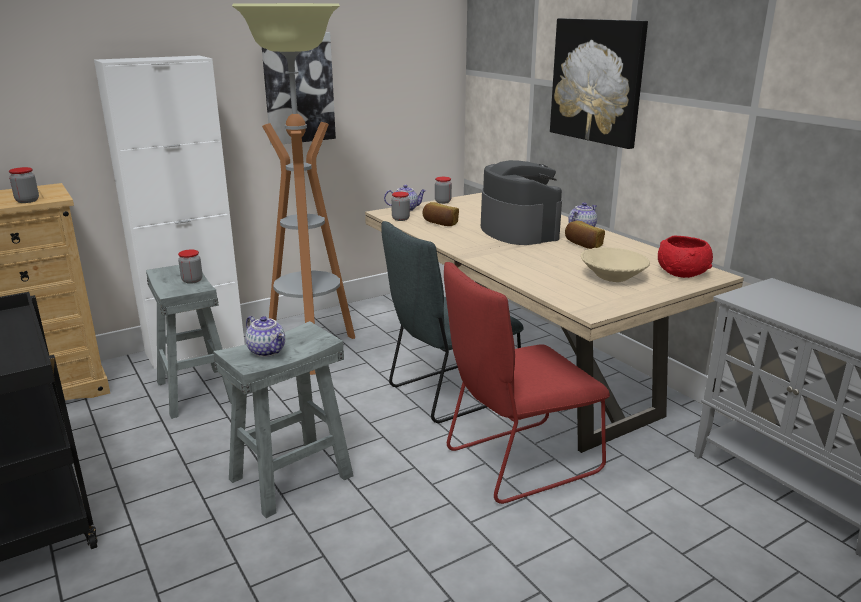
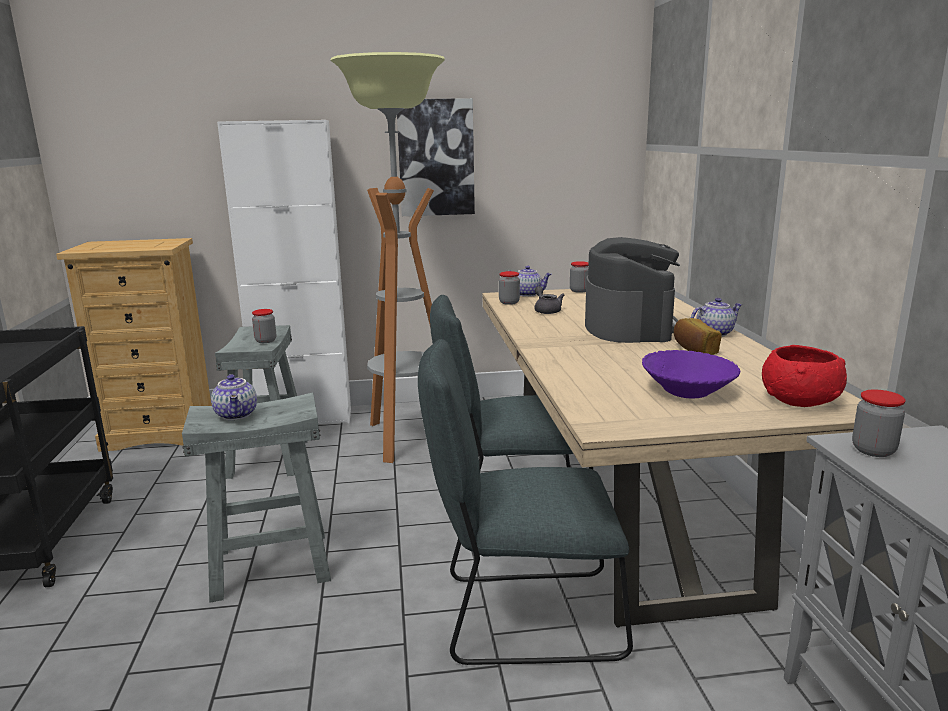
camera: 25 degrees right, 5 degrees down
jar [9,167,39,203] -> jar moved to [852,389,906,457]
bread [422,202,459,226] -> grey teapot [534,286,564,314]
red chair [444,262,610,504] -> grey chair [418,339,633,665]
picture [550,18,648,149] -> none
beige bowl [581,247,650,282] -> purple bowl [642,350,740,398]

